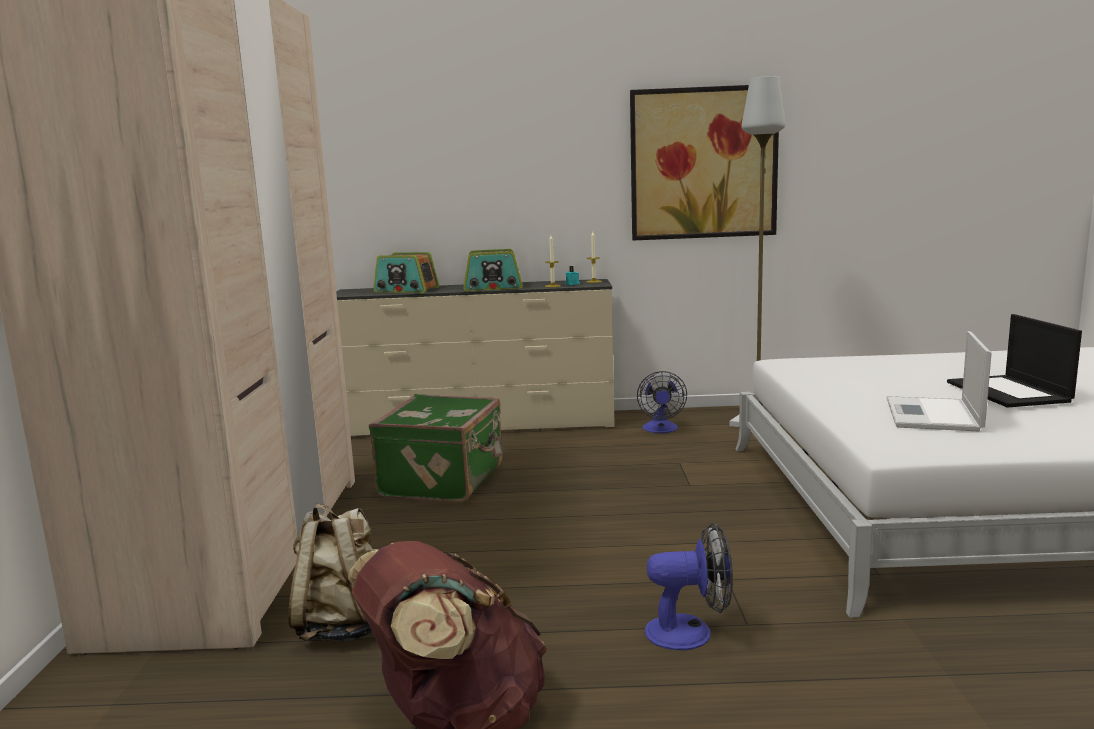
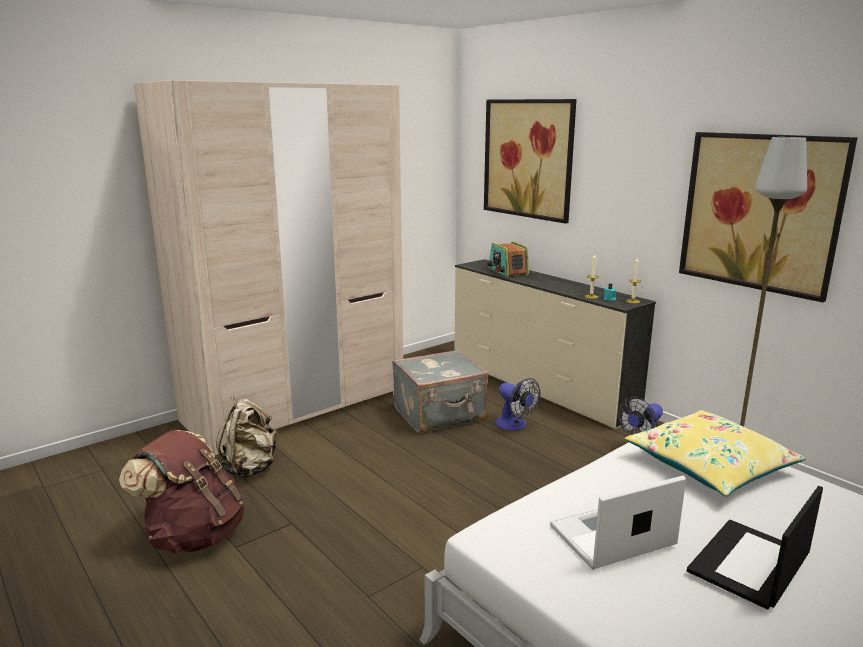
camera: 50 degrees right, 5 degrees up
green suitcase [369,394,504,502] -> grey suitcase [392,349,488,433]
radio [463,249,523,291] -> none
fan [645,523,733,650] -> fan moved to [495,378,540,431]
none -> picture [484,99,576,223]
none -> yellow pillow [625,410,805,497]

